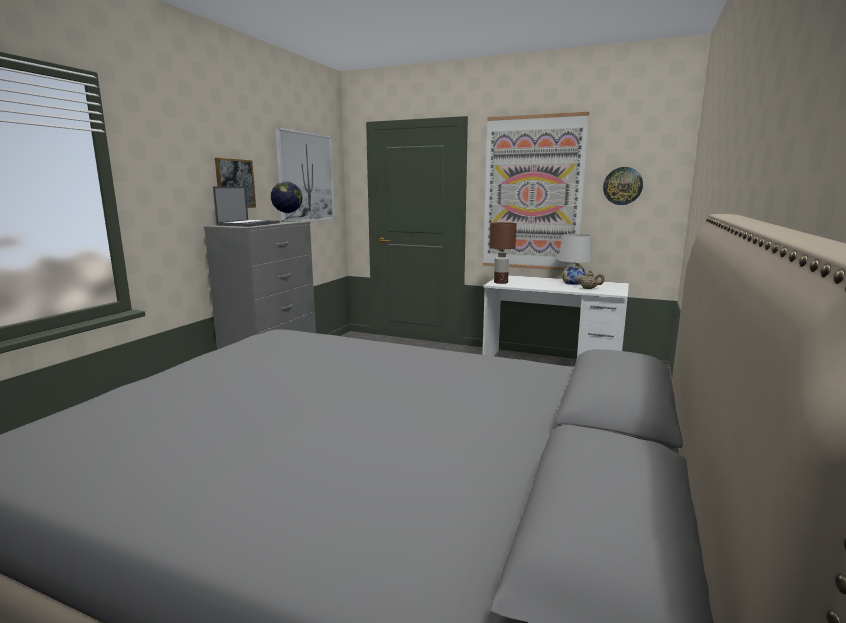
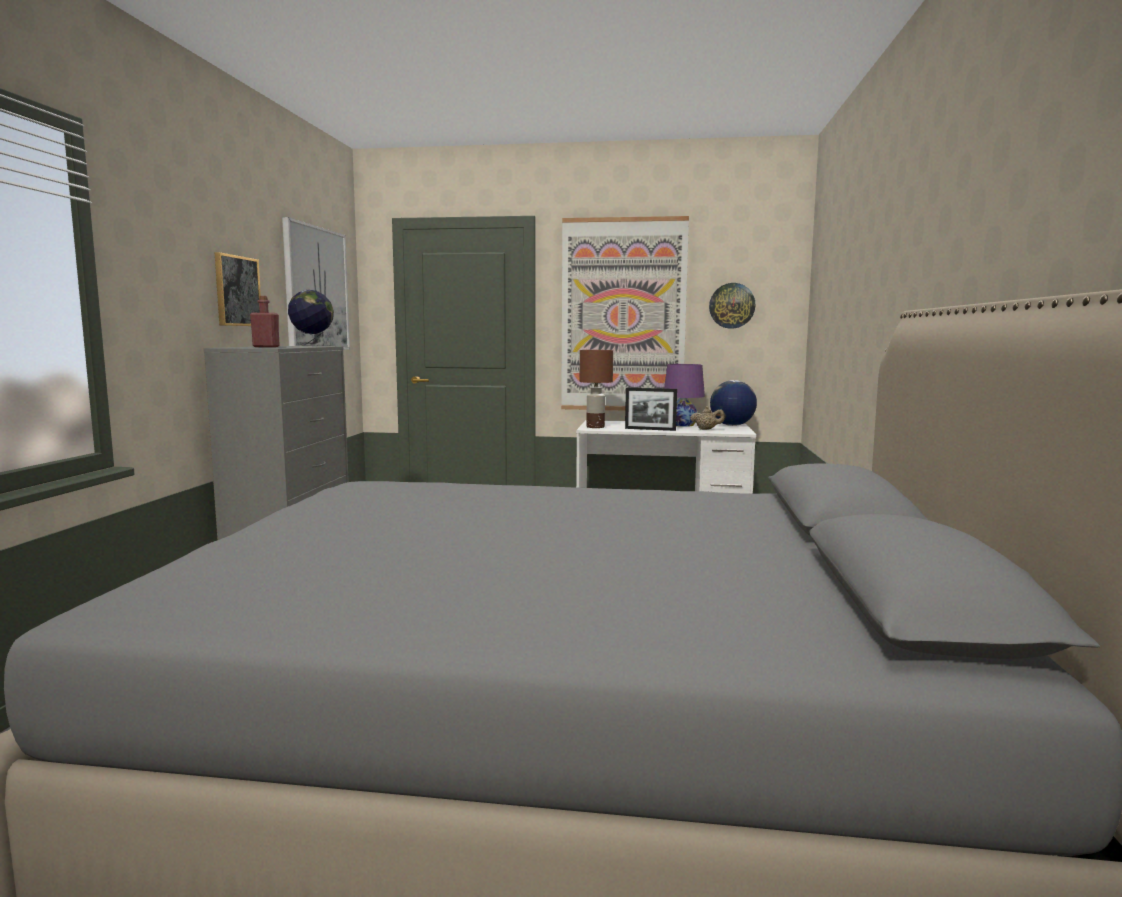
camera: 15 degrees left, 5 degrees down
laptop [213,187,280,226] -> red bottle [250,296,280,347]
white table lamp [558,234,592,285] -> purple table lamp [664,364,705,427]
none -> picture frame [625,388,677,431]
none -> globe [710,380,757,426]

